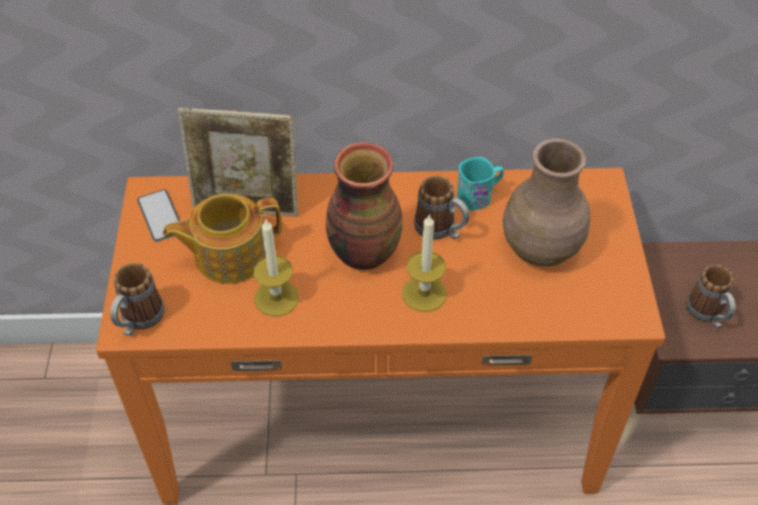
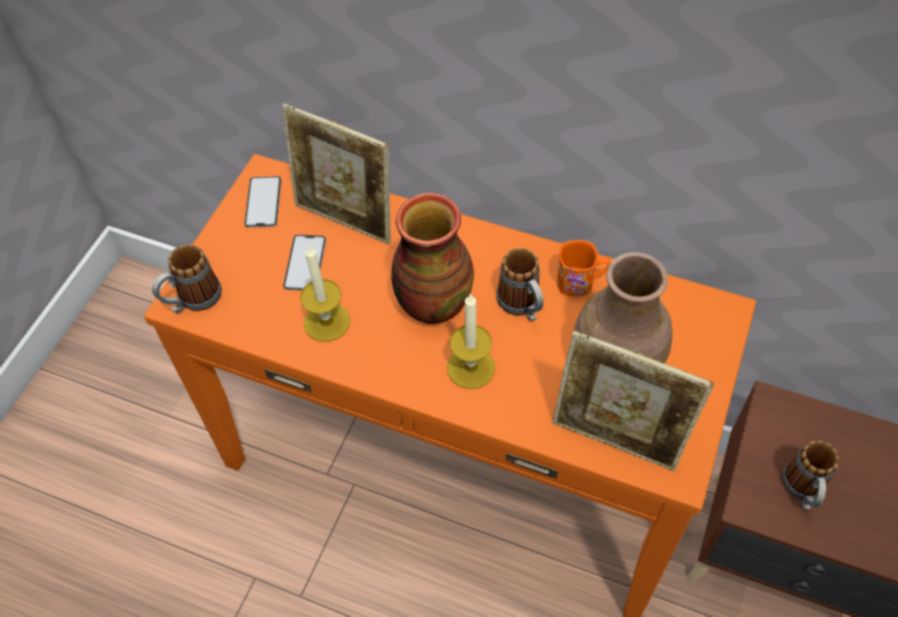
camera: 25 degrees right, 5 degrees up
teapot [163,194,282,284] -> phone [283,235,326,291]
turquoise mug [457,157,504,210] -> orange mug [557,240,611,297]
none -> picture frame [552,330,714,471]

